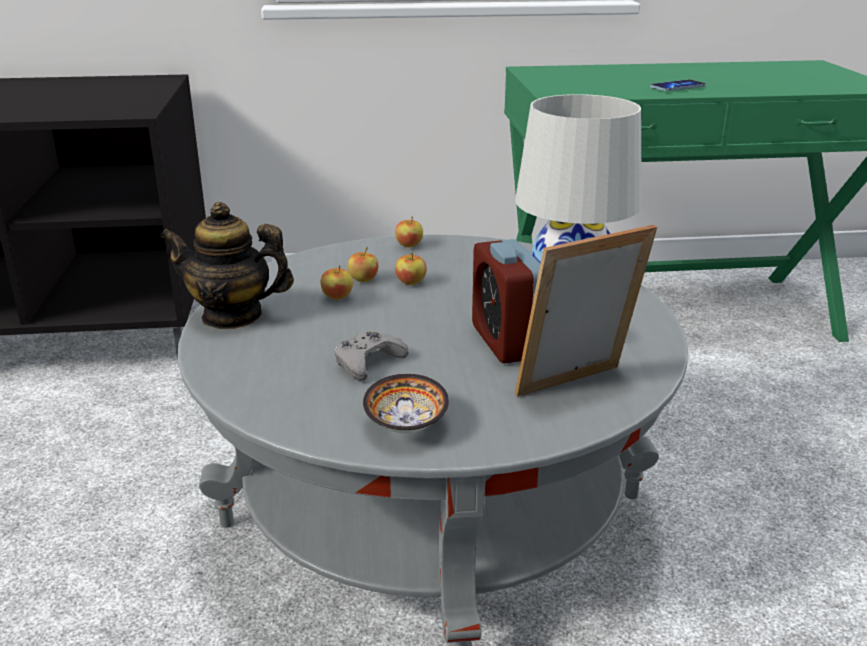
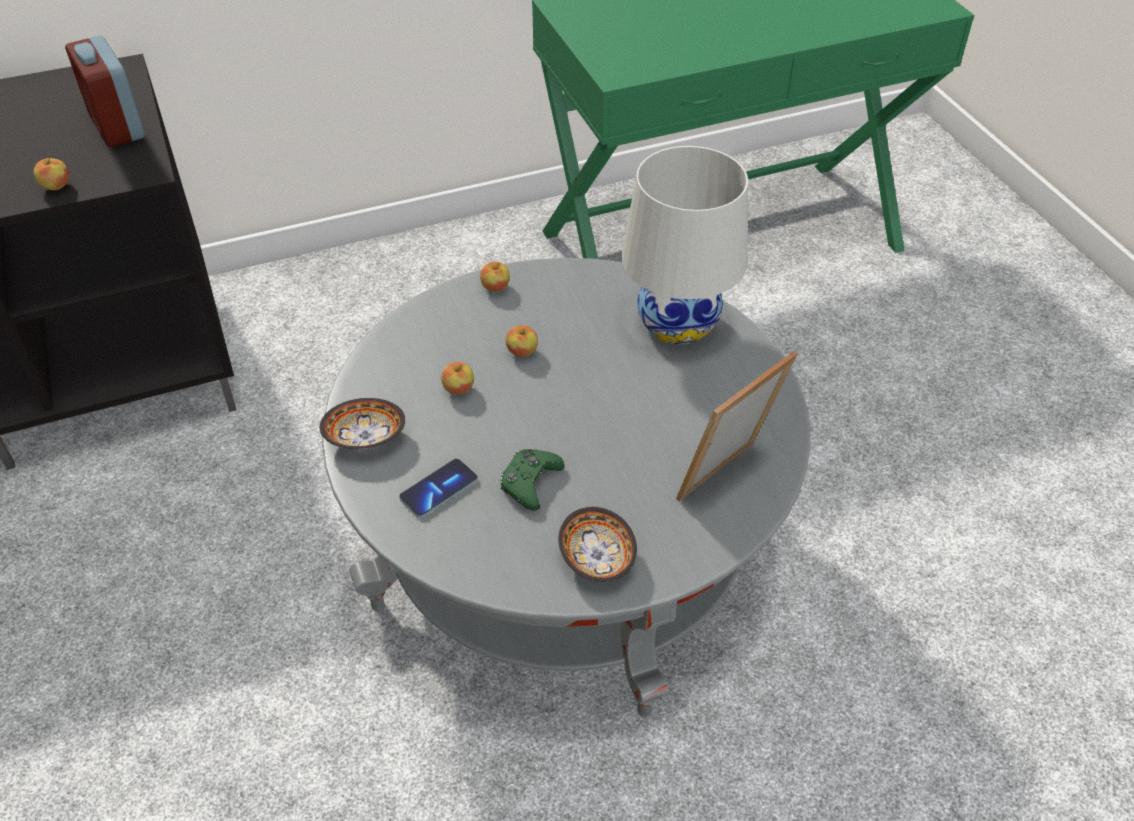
camera: 15 degrees left, 20 degrees up
teapot [160,202,294,329] -> bowl [320,398,405,449]
grey game controller [335,332,409,381] -> green game controller [500,449,565,511]
apple [348,247,378,282] -> apple moved to [33,154,69,190]
alarm clock [472,239,540,363] -> alarm clock moved to [65,35,145,147]
phone [650,79,706,91] -> phone moved to [399,459,478,518]

